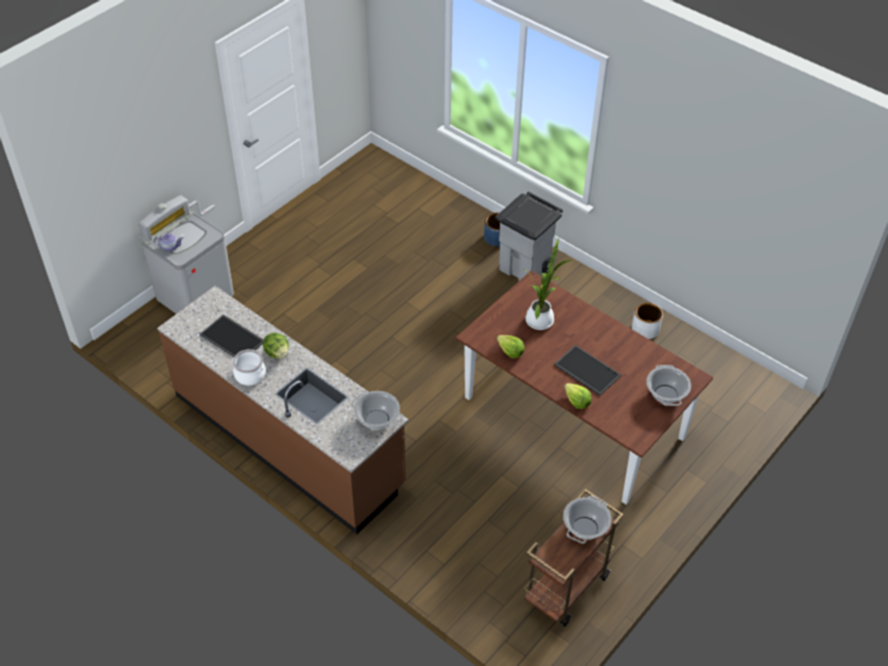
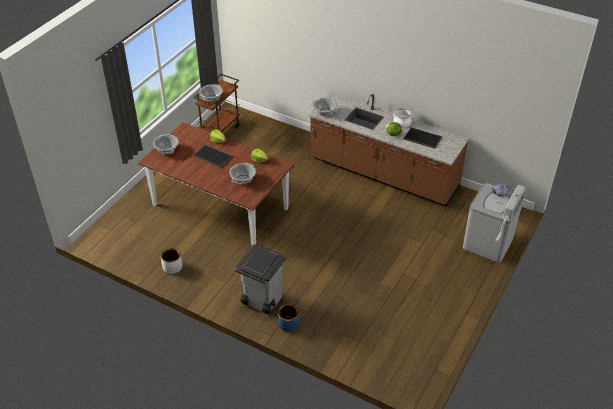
camera: 170 degrees right, 5 degrees down
potted plant [524,239,571,330] -> cooking pot [229,163,256,184]

